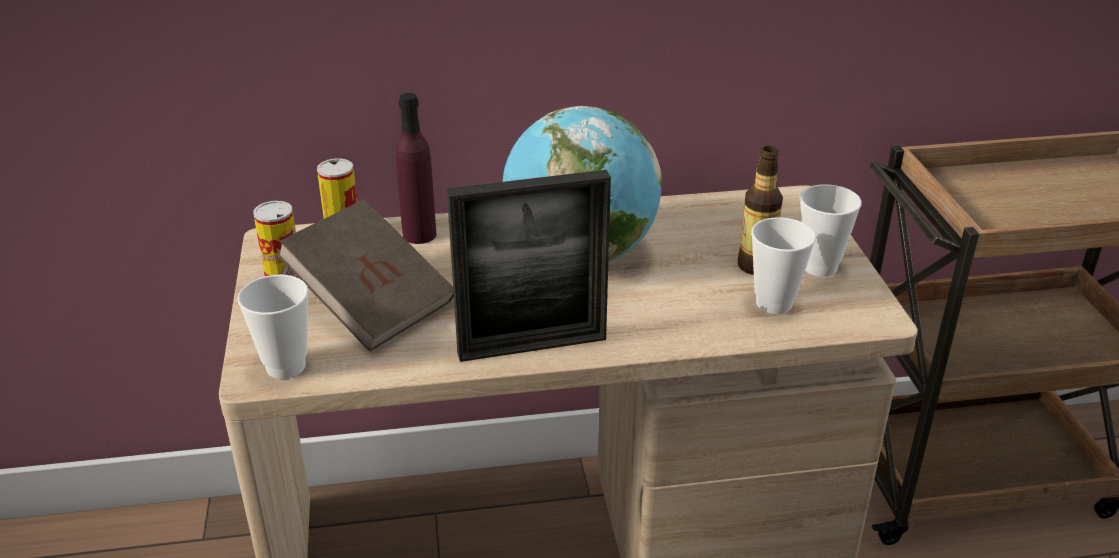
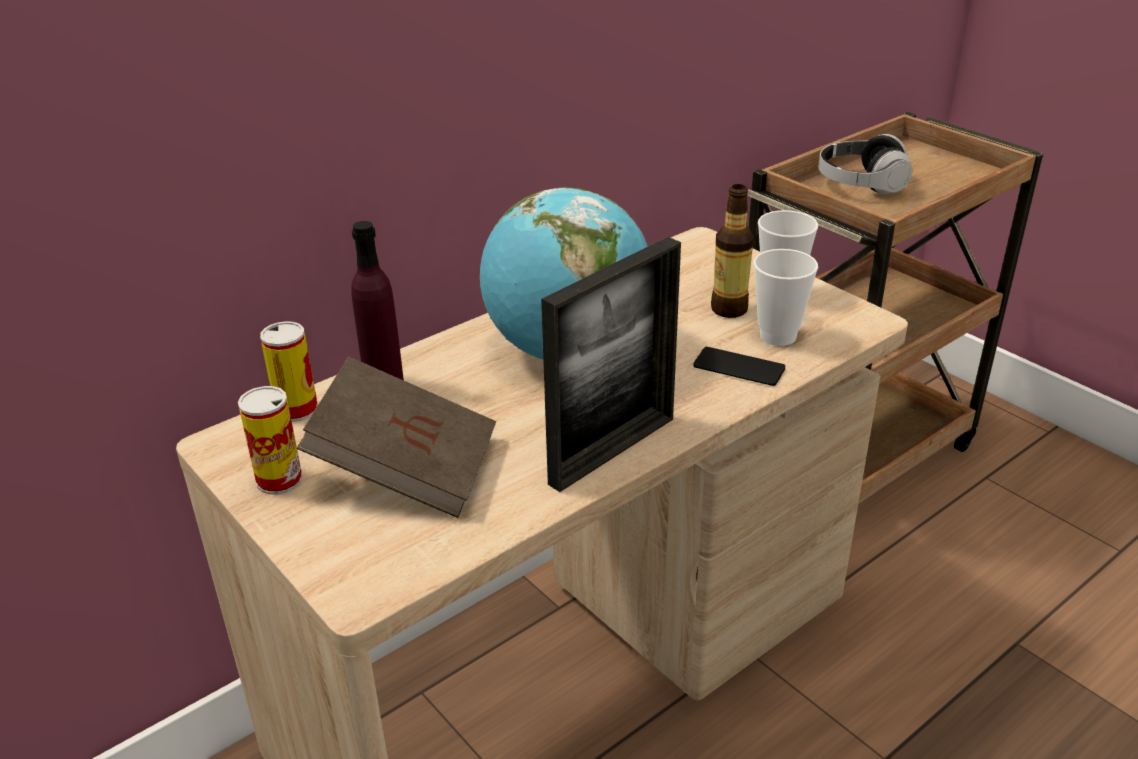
camera: 30 degrees left, 0 degrees up
cup [238,275,309,379] -> none
none -> phone [693,347,785,386]
none -> headphones [818,134,912,194]

